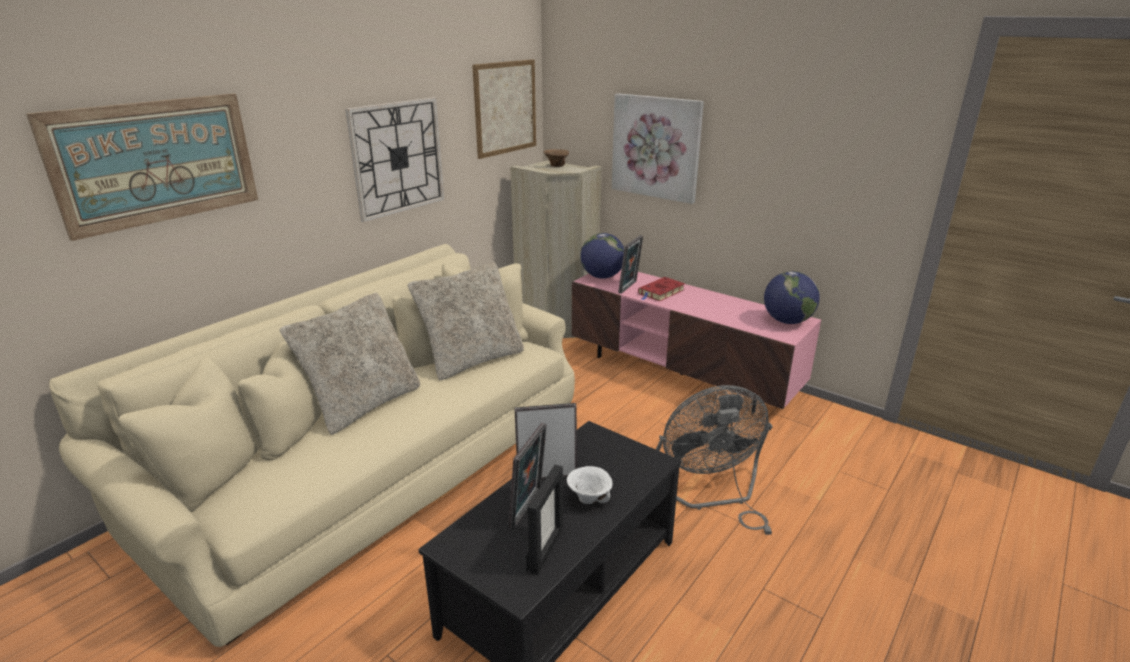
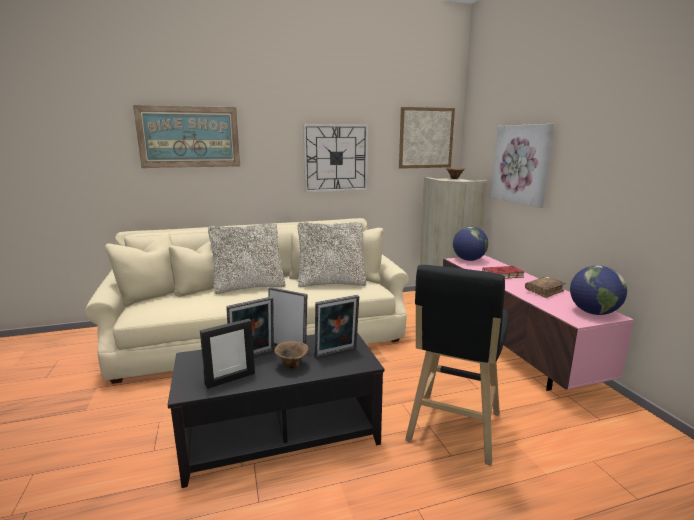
camera: 35 degrees right, 10 degrees down
white bowl [567,466,612,504] -> brown bowl [274,341,309,370]
picture frame [618,235,643,294] -> picture frame moved to [314,295,359,358]
grey fan [656,385,772,535] -> black stool [405,265,508,466]
none -> brown book [525,277,566,298]

